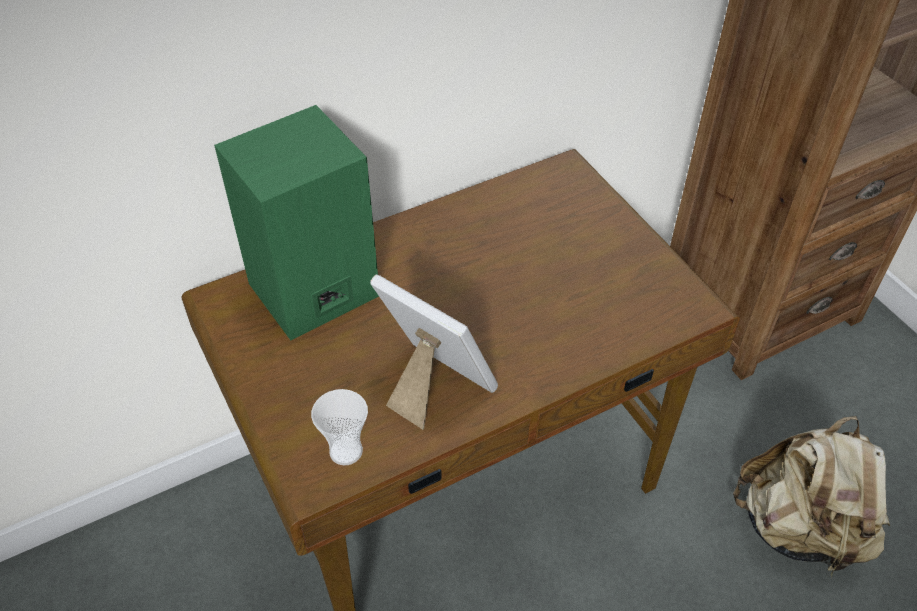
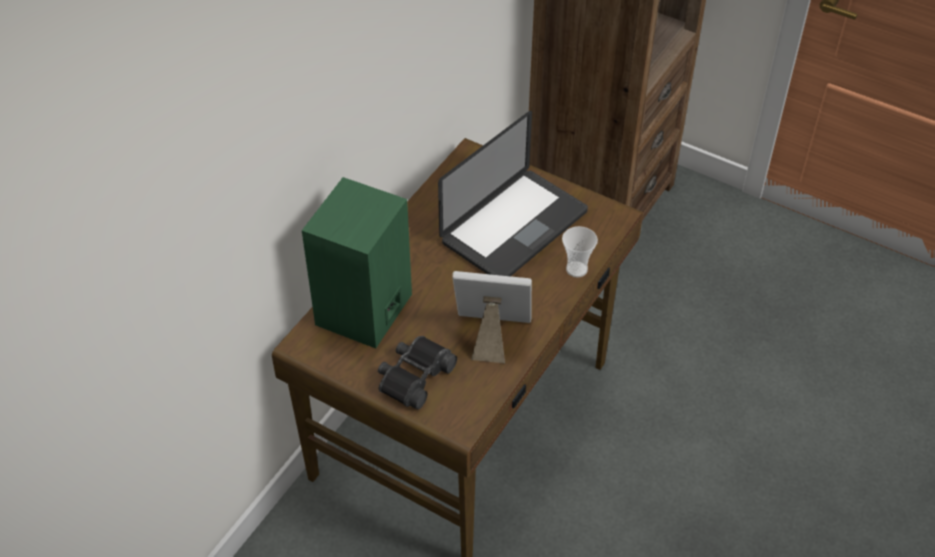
camera: 30 degrees left, 0 degrees up
cup [311,389,368,465] -> cup moved to [562,226,598,277]
beige backpack [733,416,890,577] -> none
none -> black binoculars [378,336,457,409]
none -> laptop [438,111,588,276]

